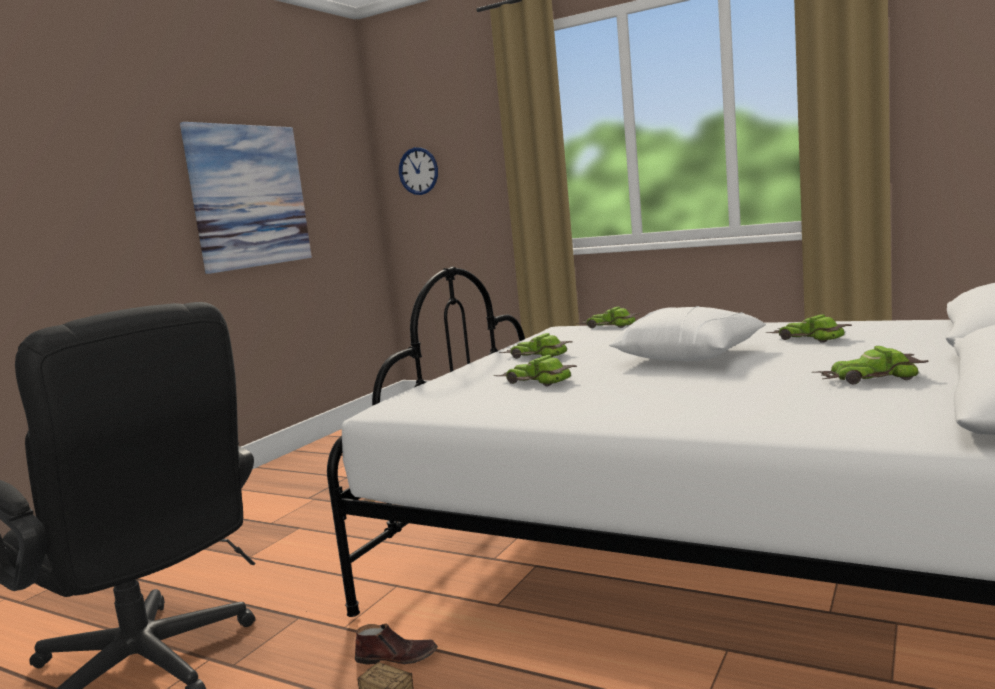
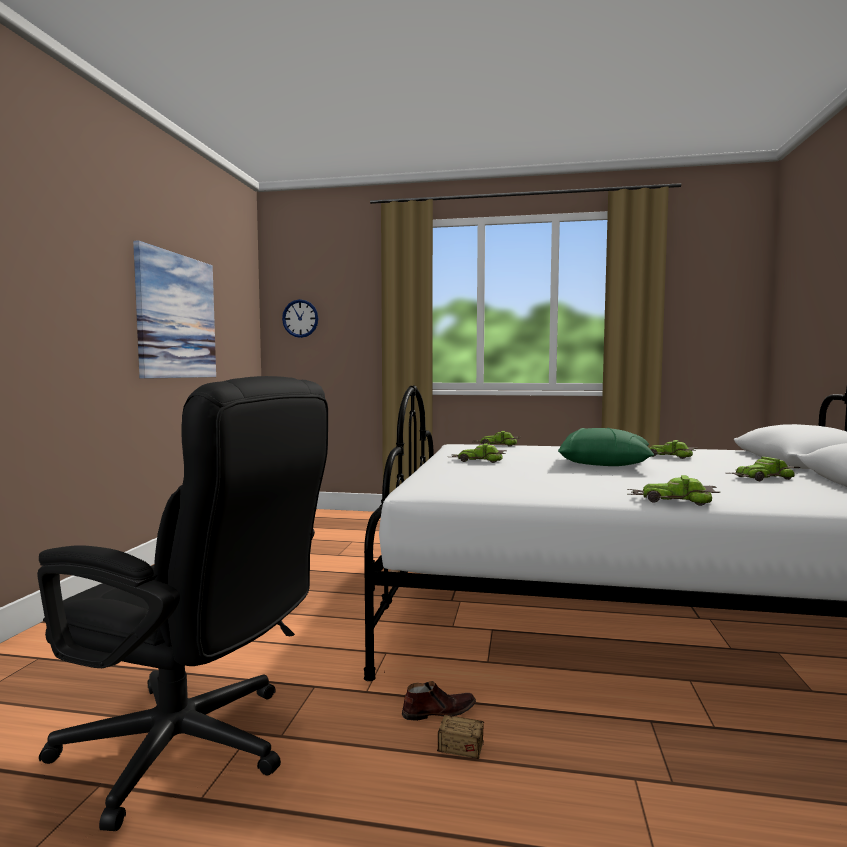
camera: 20 degrees left, 5 degrees down
toy car [494,355,577,386] -> toy car moved to [627,475,720,506]
white pillow [609,306,766,361] -> green pillow [558,428,654,466]

